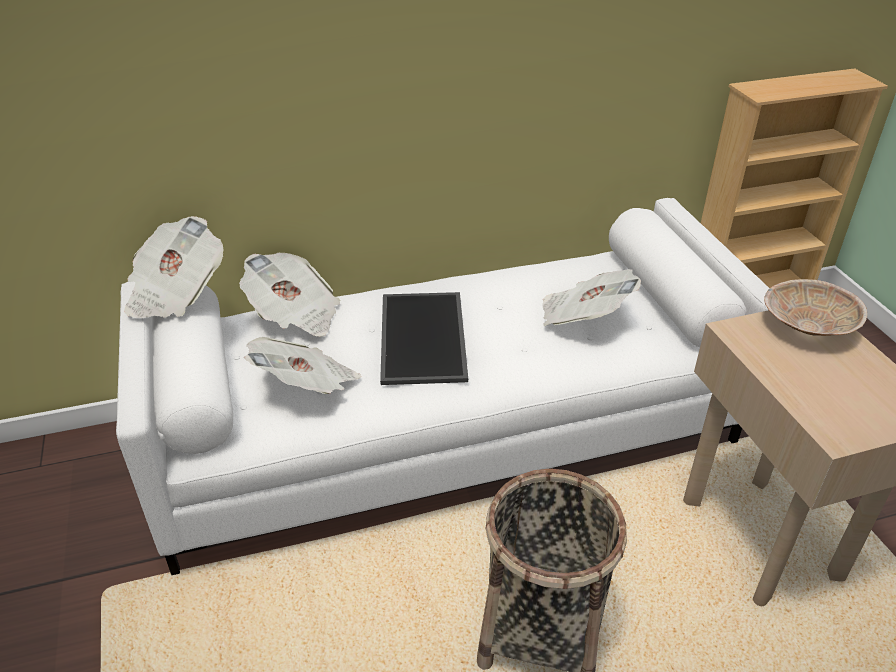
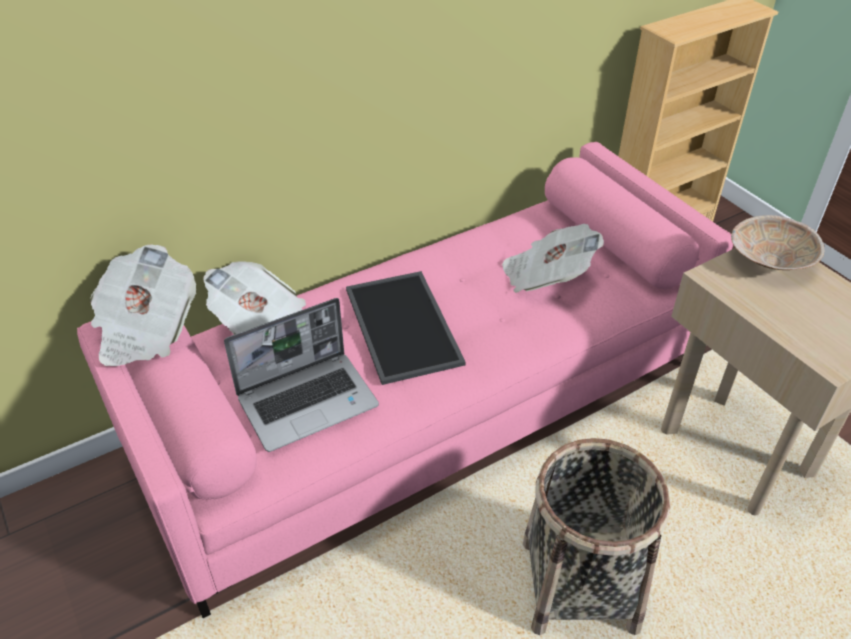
camera: 15 degrees left, 5 degrees up
white sofa [116,198,769,575] -> pink sofa [77,142,733,618]
newspaper [244,337,361,394] -> laptop [224,298,379,452]

